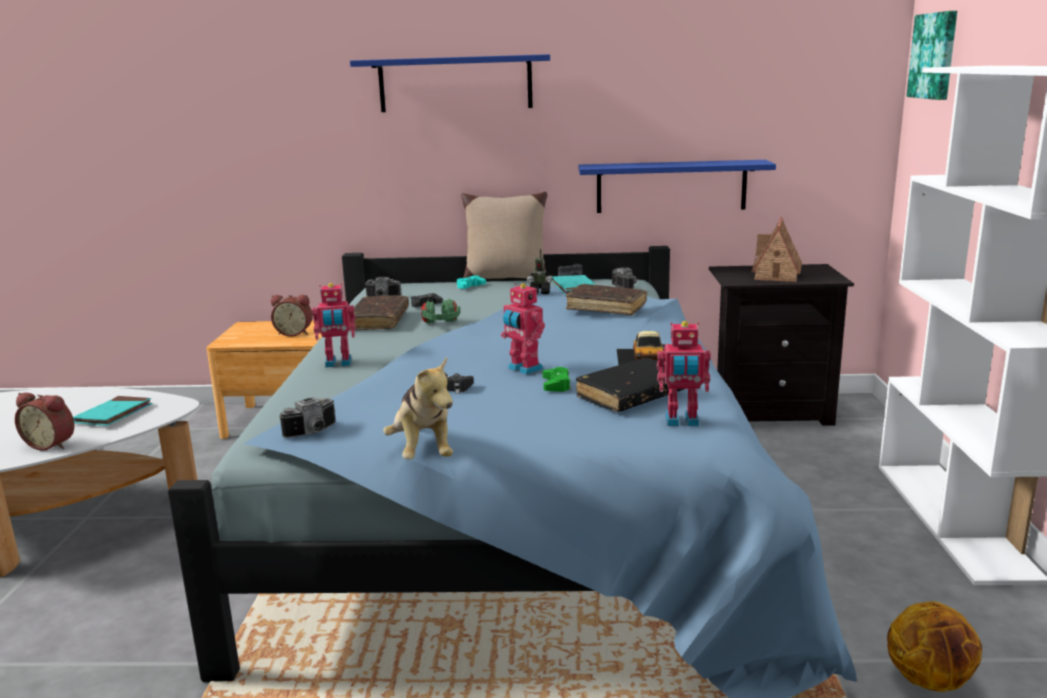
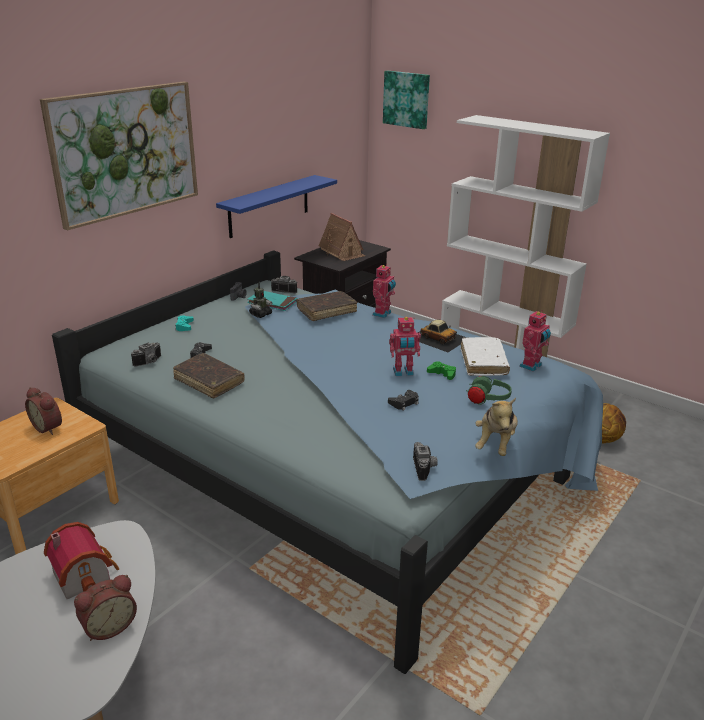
camera: 55 degrees left, 10 degrees up
turquoise book [73,396,153,426] -> toy house [44,522,119,599]
alarm clock [271,295,313,336] -> alarm clock turned 90 degrees clockwise [25,387,62,435]
toy robot [312,283,356,368] -> toy robot moved to [372,264,396,318]
blue shelf [350,54,550,112] -> picture [40,82,198,230]
plush toy [383,357,453,460] -> plush toy turned 90 degrees clockwise [475,398,518,456]
green headphones [421,299,460,324] -> green headphones moved to [466,376,512,405]
beige pillow [461,192,547,282] -> none
black book [576,358,684,412] -> white book [461,337,510,376]

